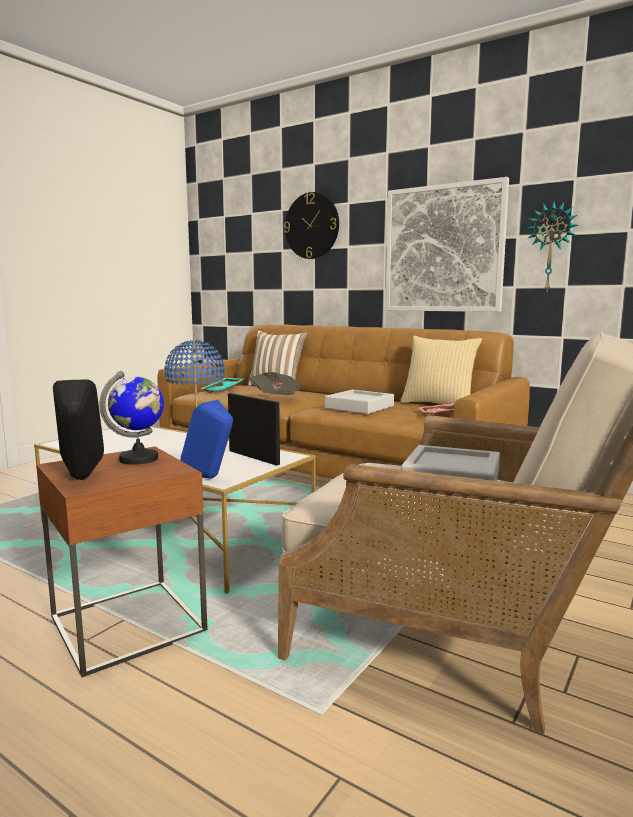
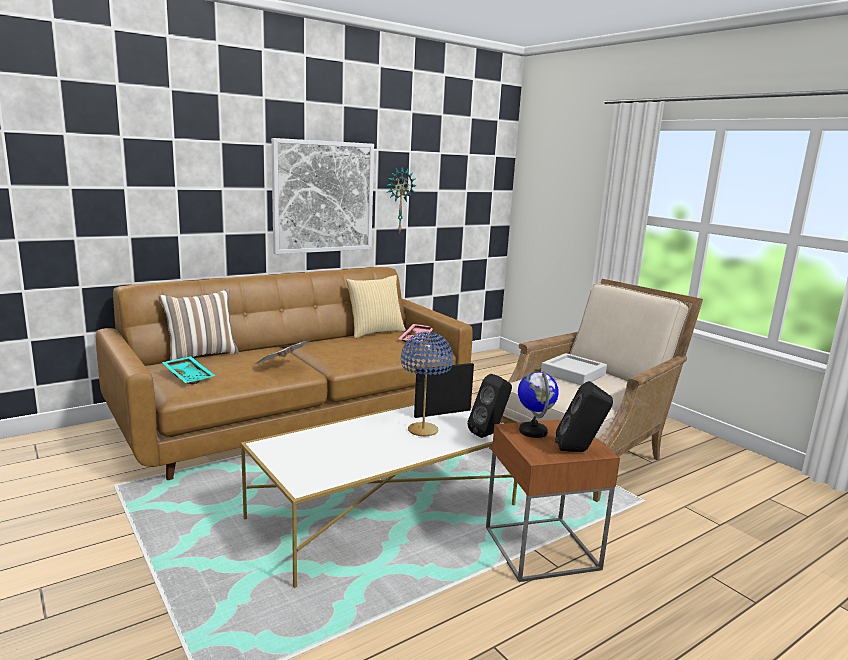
camera: 70 degrees left, 5 degrees up
blue speaker [180,400,233,479] -> black speaker [467,374,512,438]
wall clock [284,192,339,259] -> none
grey tray [325,390,394,414] -> none

